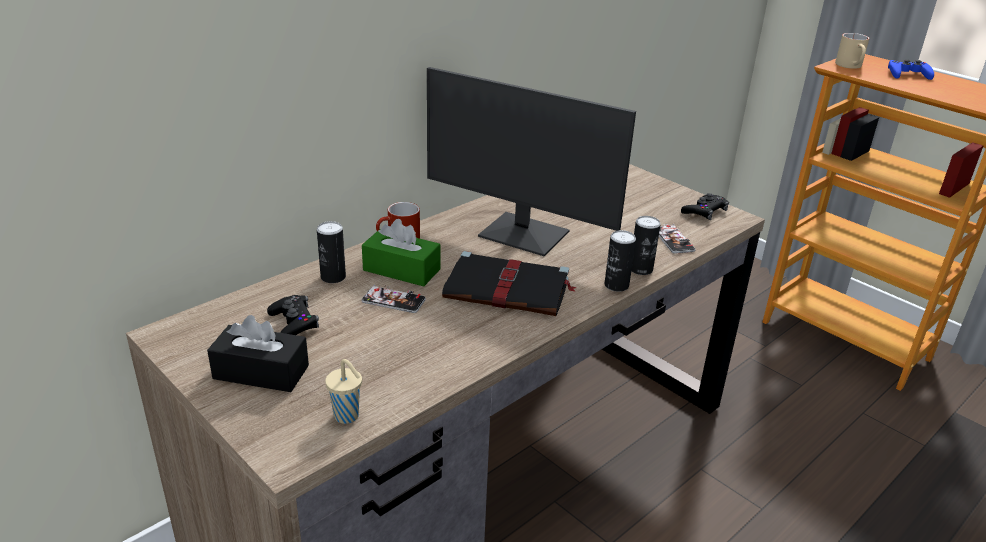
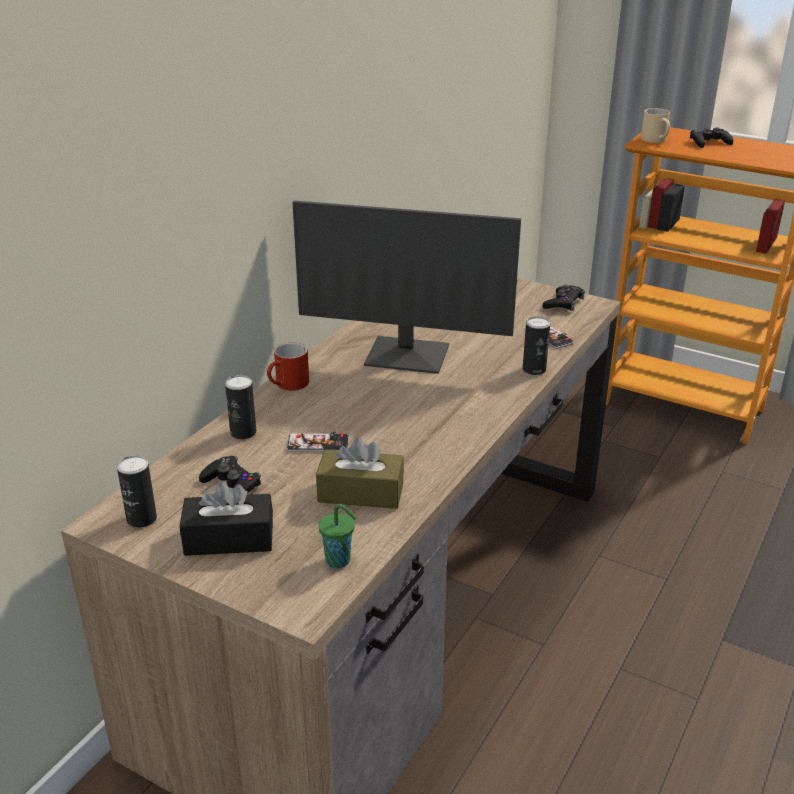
camera: 15 degrees left, 0 degrees up
beige cup [325,359,362,424] -> green cup [319,504,357,568]
green tissue box [362,219,440,286] -> none
black book [442,251,577,316] -> none
can [604,230,636,292] -> can moved to [117,455,157,528]
blue game controller [888,59,934,80] -> black game controller [690,128,733,148]
none -> brown tissue box [316,437,404,509]

